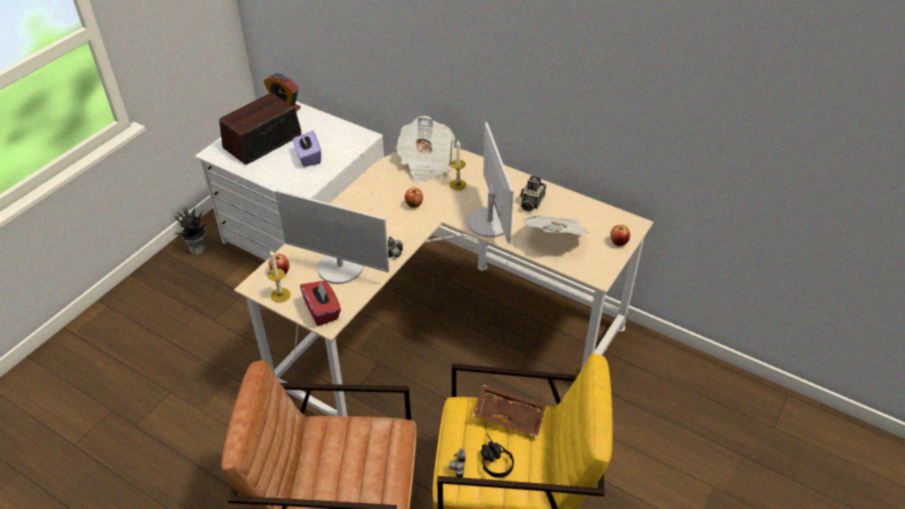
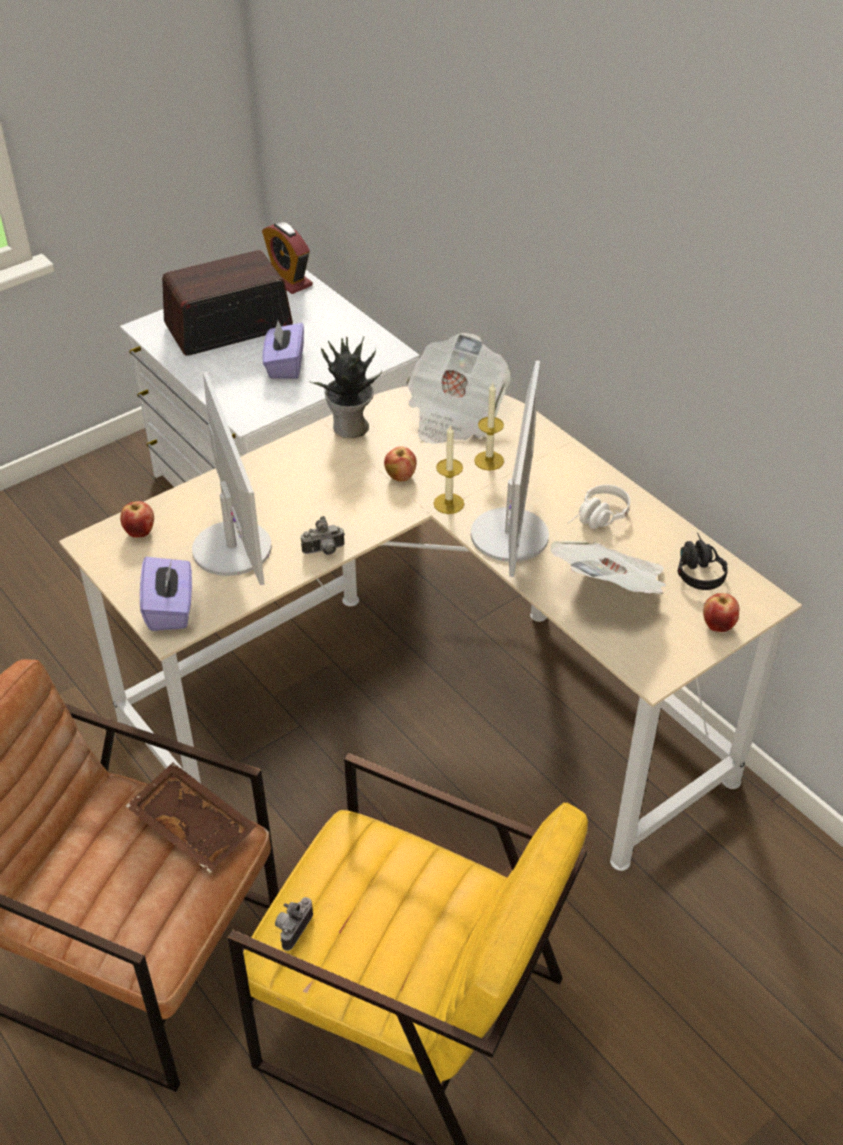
camera: 20 degrees right, 0 degrees up
potted plant [174,205,208,255] -> potted plant moved to [309,337,382,438]
candle [268,250,291,303] -> candle moved to [434,424,464,514]
monitor [275,190,389,284] -> monitor turned 150 degrees counterclockwise [192,372,272,585]
red tissue box [300,280,341,326] -> purple tissue box [140,557,192,631]
brown tray [473,384,546,437] -> brown tray moved to [126,762,257,873]
black headphones [481,434,514,478] -> black headphones moved to [677,532,728,590]
camera [520,176,546,212] -> white headphones [568,485,630,529]

